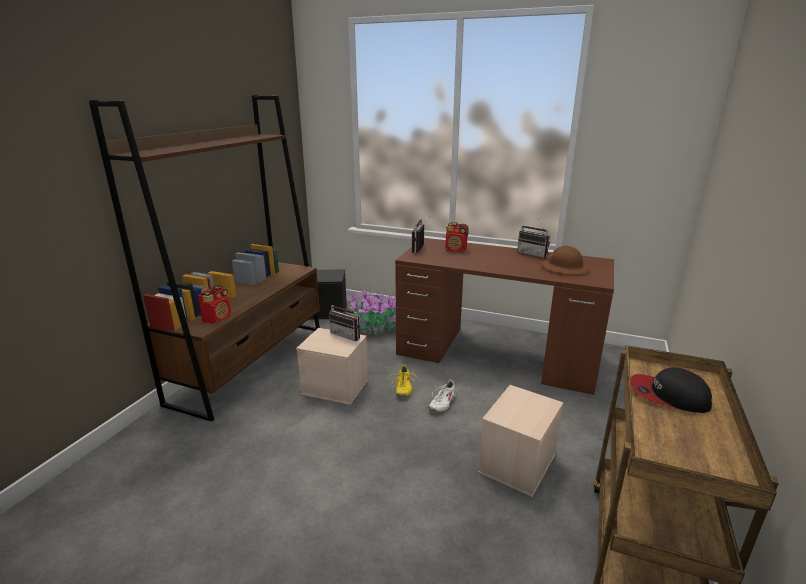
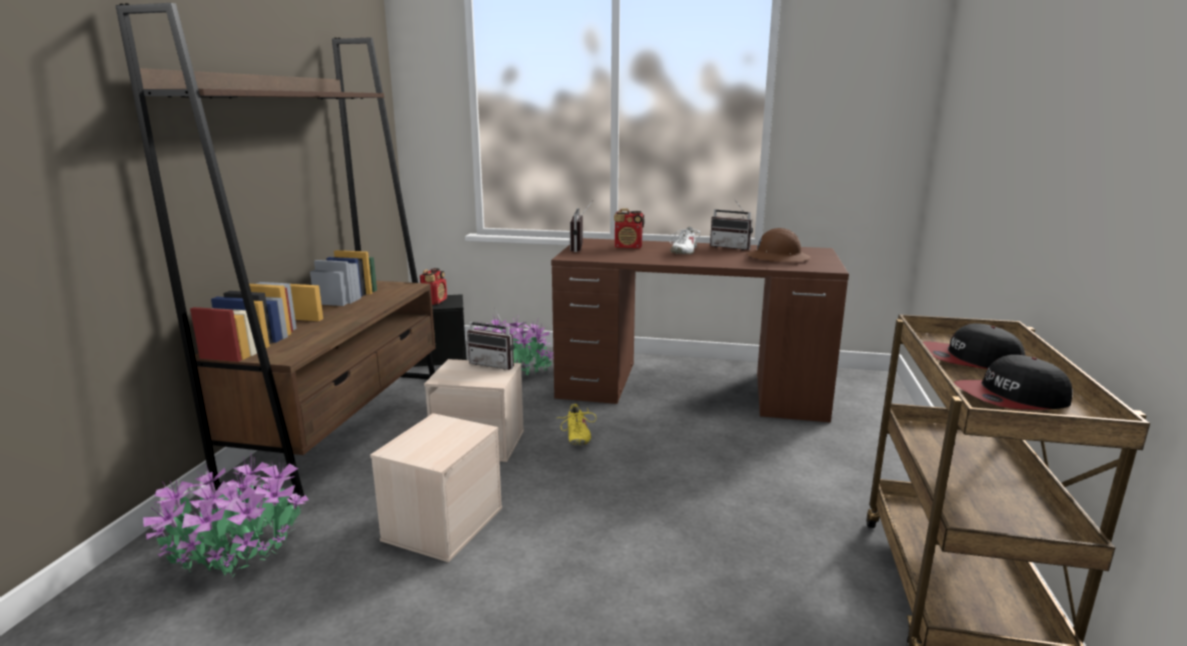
camera: 10 degrees left, 5 degrees down
radio [198,285,231,324] -> radio moved to [420,268,447,305]
white shoe [428,379,458,413] -> white shoe moved to [670,227,700,254]
beige storage box [478,385,563,497] -> beige storage box moved to [370,413,502,562]
none -> potted plant [143,457,308,577]
none -> cap [954,355,1073,409]

